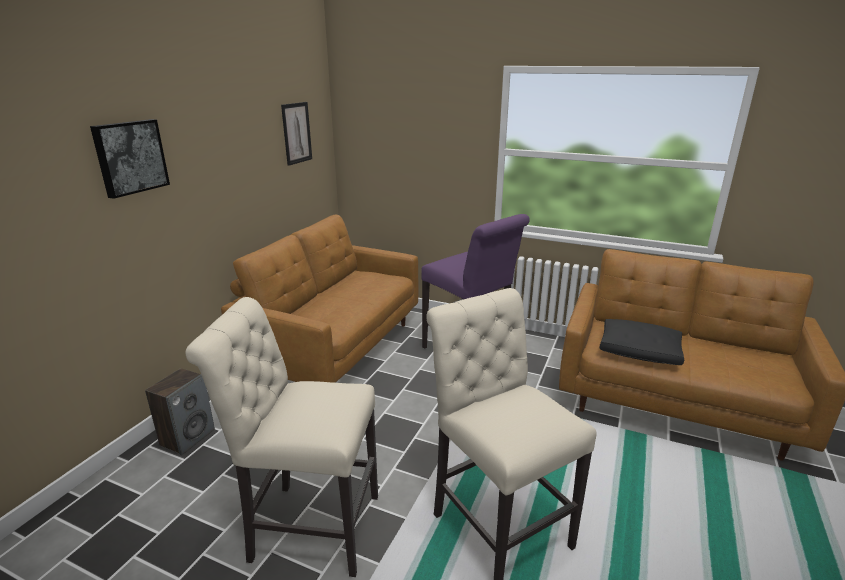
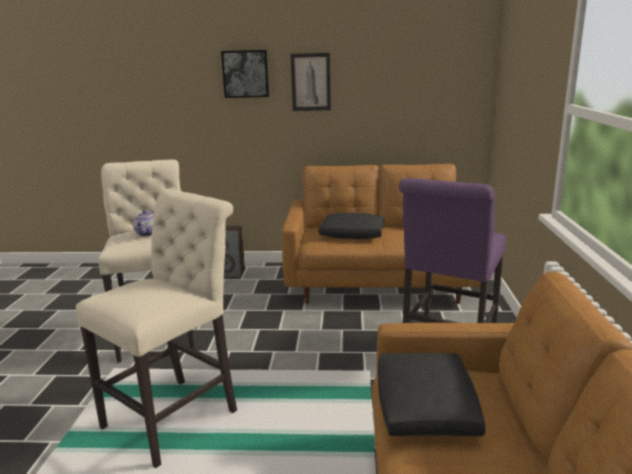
camera: 70 degrees right, 5 degrees down
picture [281,102,312,166] -> picture moved to [291,53,331,111]
none -> teapot [133,210,154,236]
none -> black pillow [319,213,385,239]

